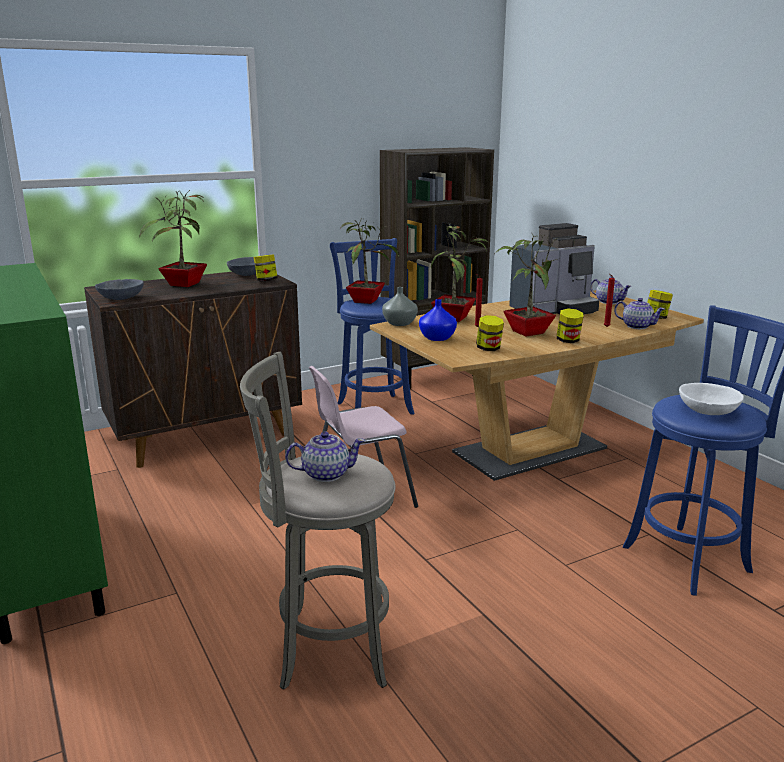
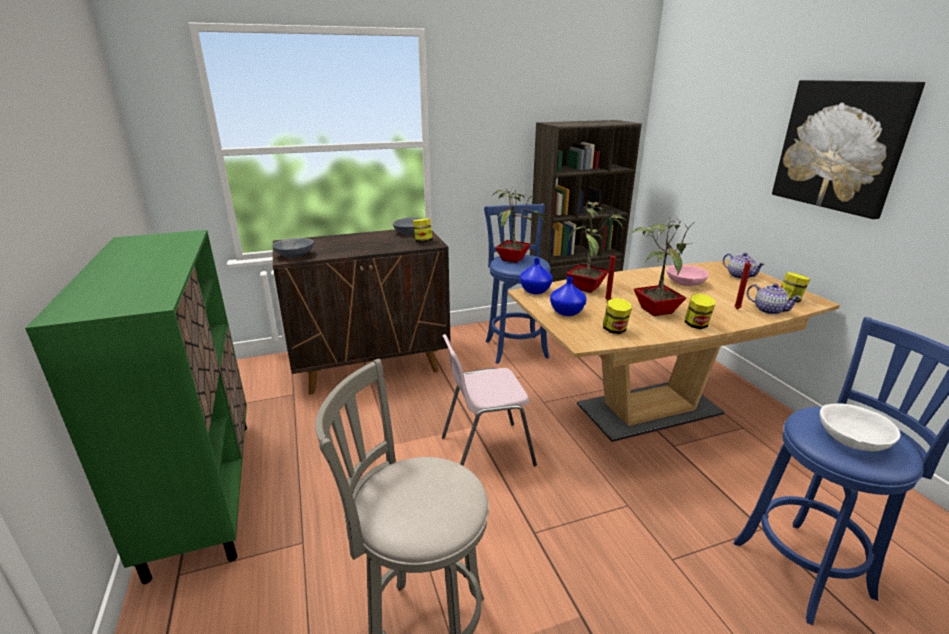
camera: 10 degrees right, 5 degrees up
potted plant [140,190,207,287] -> none
teapot [285,432,365,482] -> none
grey vase [382,287,418,326] -> blue vase [520,258,553,294]
coffee machine [509,223,599,315] -> pink bowl [666,265,709,286]
none -> picture [772,80,925,219]

